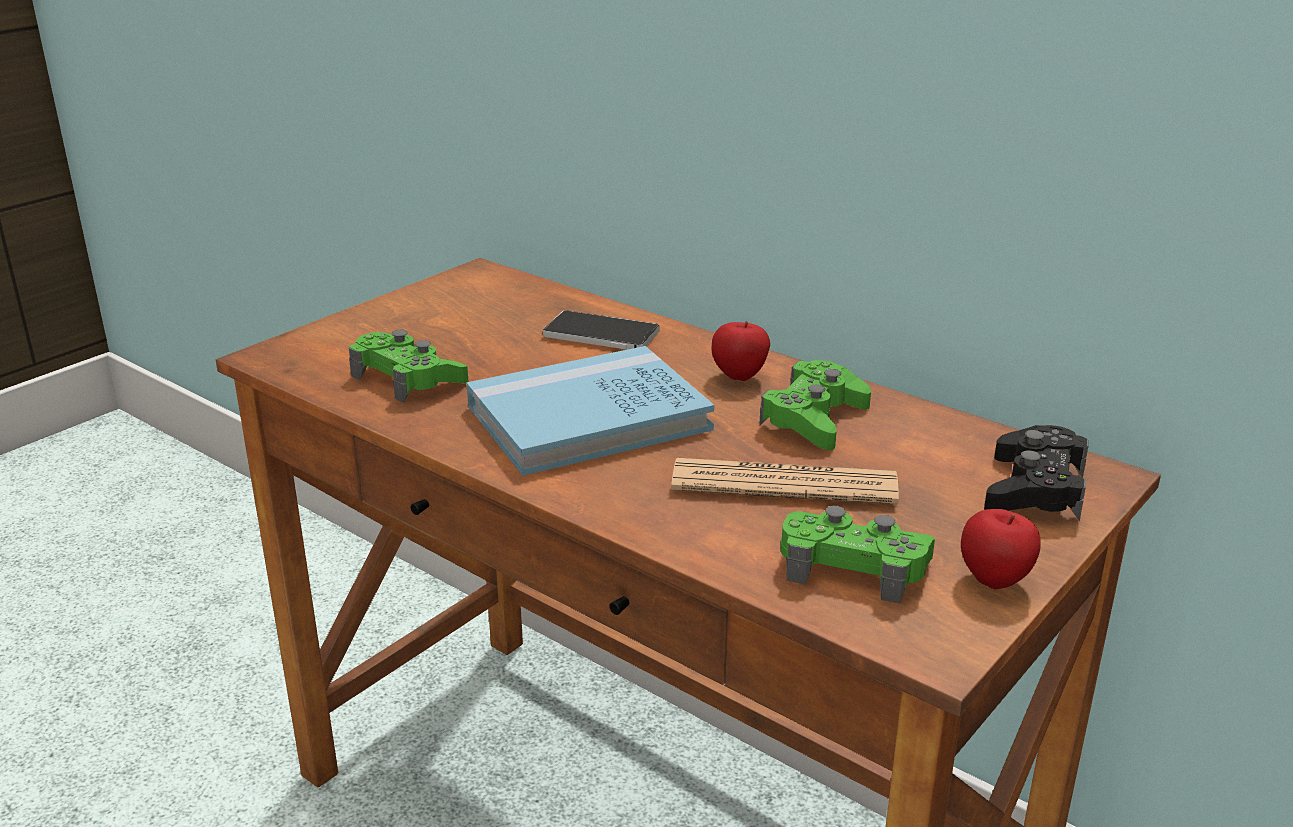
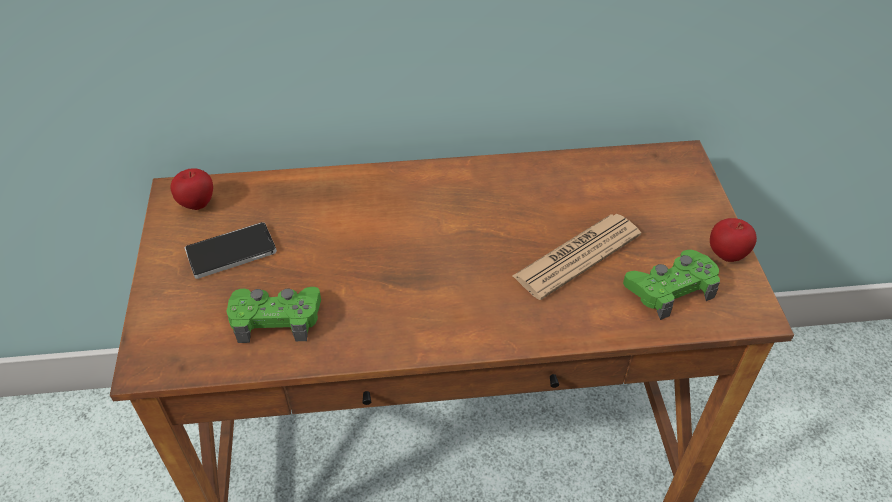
camera: 45 degrees left, 20 degrees up
blue book [466,346,715,476] -> none
phone [543,311,659,350] -> phone moved to [185,222,277,279]
apple [712,321,770,381] -> apple moved to [171,168,213,210]
green game controller [759,360,871,450] -> none
black game controller [984,425,1089,521] -> none

